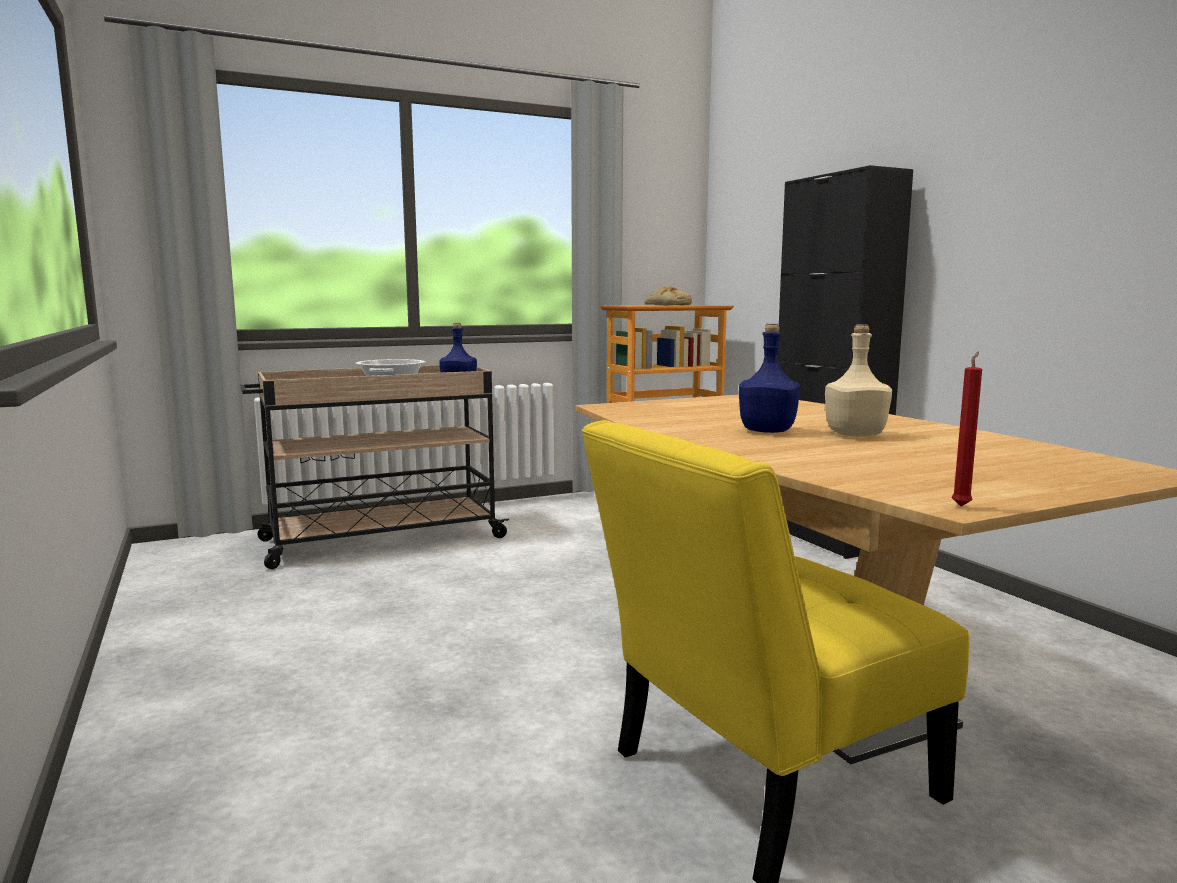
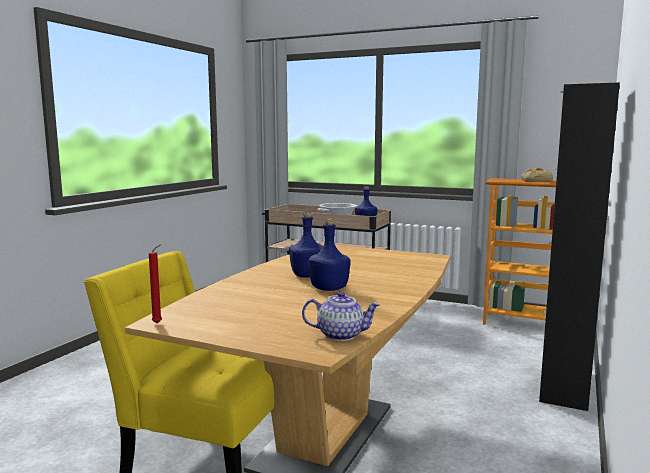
camera: 50 degrees right, 0 degrees up
beige bottle [825,324,892,437] -> blue bottle [308,219,351,291]
none -> teapot [302,291,380,341]

